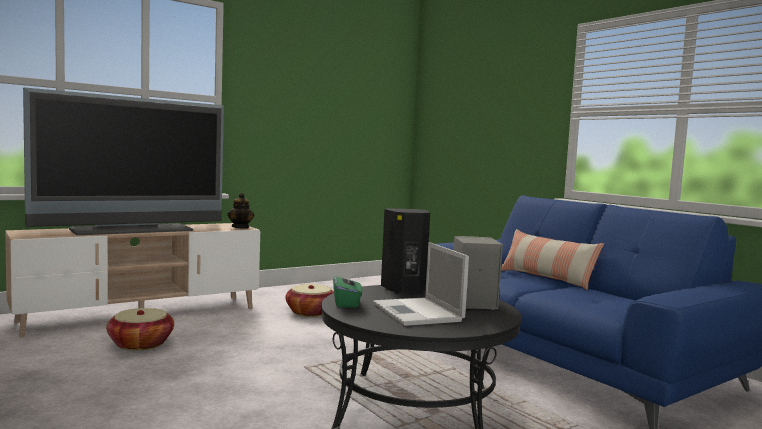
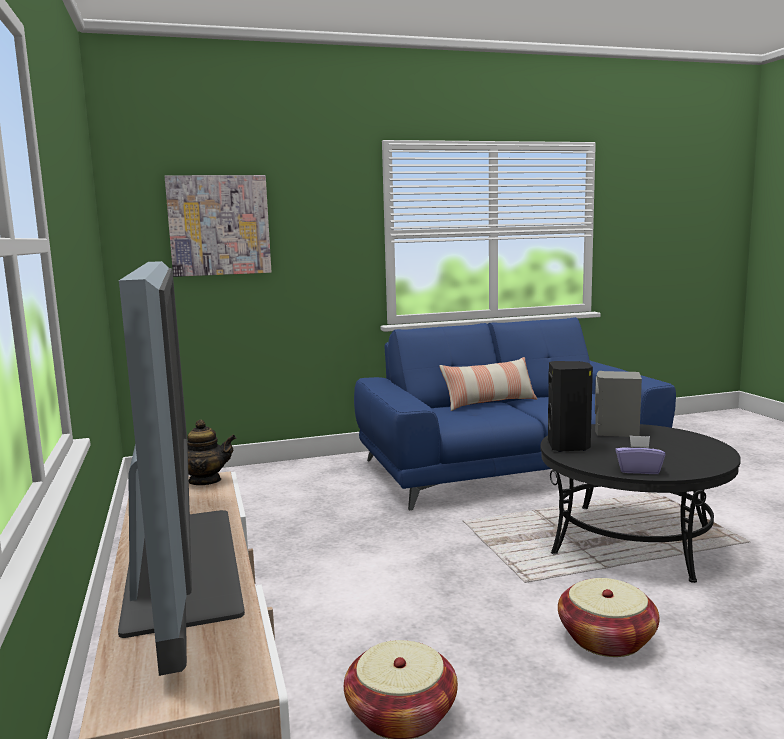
camera: 70 degrees left, 5 degrees up
basket [285,284,334,317] -> basket moved to [558,578,660,657]
green tissue box [333,271,363,308] -> purple tissue box [615,435,665,474]
laptop [373,242,469,326] -> none
none -> picture [165,175,271,277]

